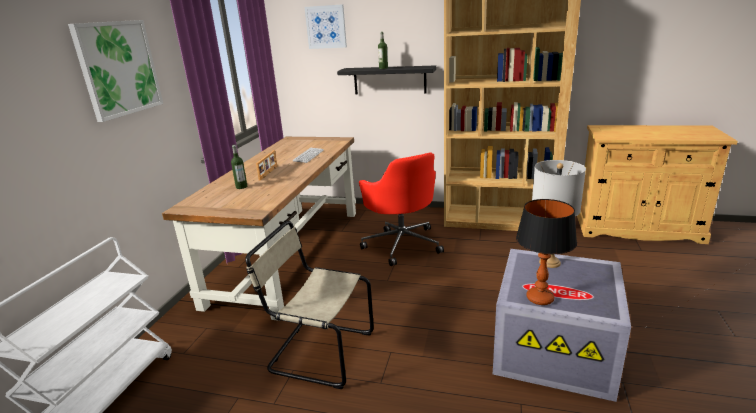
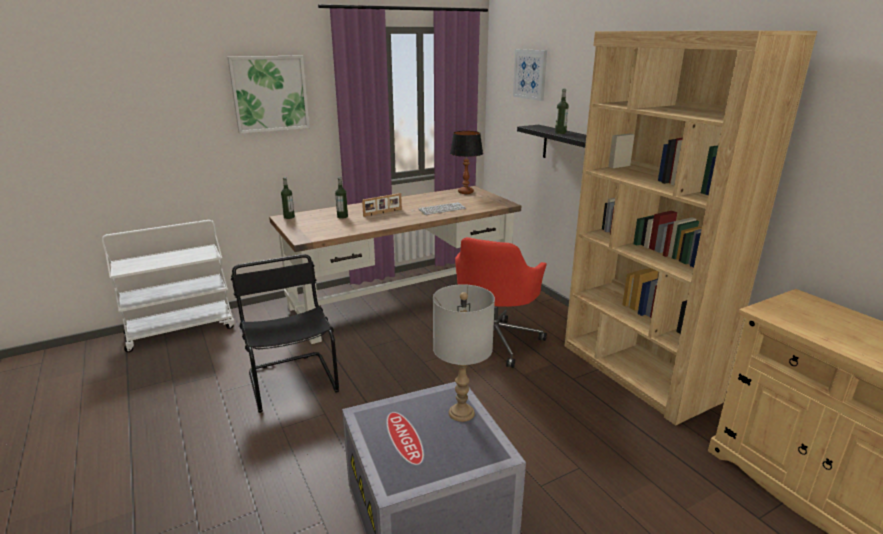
camera: 45 degrees right, 0 degrees up
beige chair [245,221,374,389] -> black chair [231,254,339,413]
table lamp [516,199,577,305] -> table lamp moved to [450,131,483,194]
none -> bottle [281,177,295,219]

